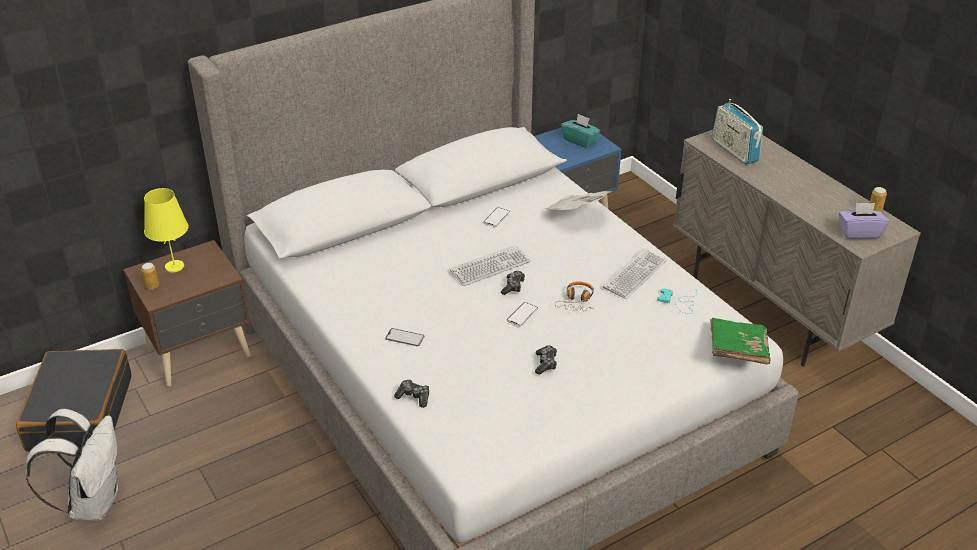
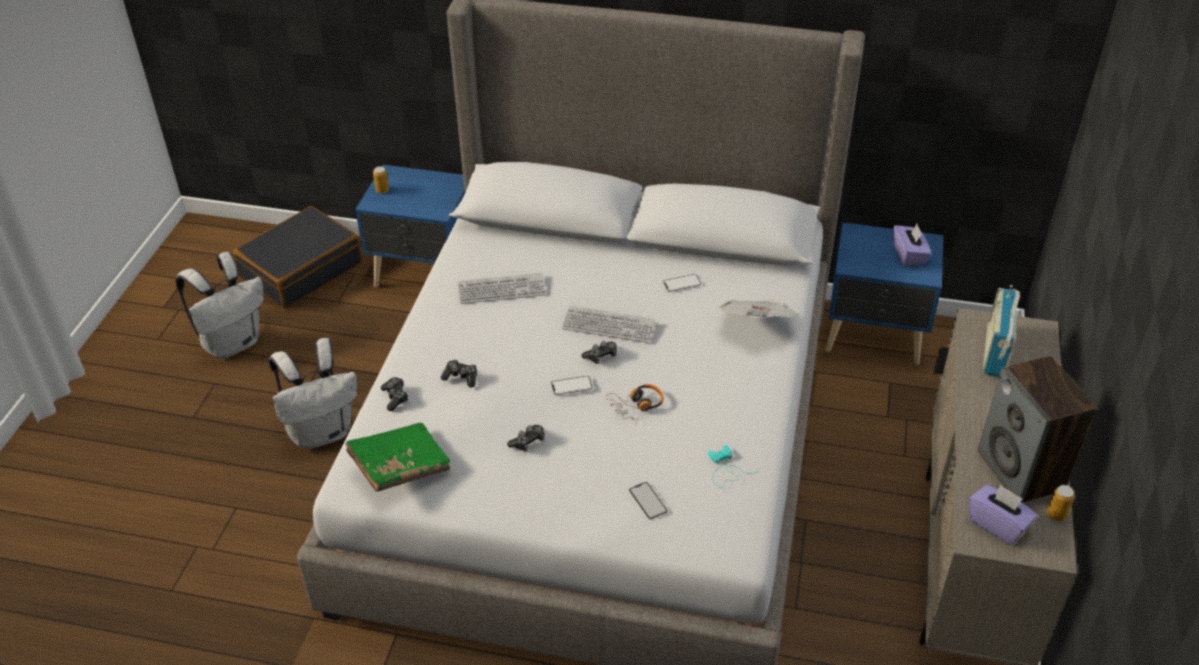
camera: 45 degrees right, 5 degrees up
brown nightstand [123,240,251,387] -> blue nightstand [355,165,465,287]
yellow table lamp [144,188,189,272] -> none
phone [385,328,425,347] -> phone moved to [629,482,668,519]
turquoise tissue box [561,114,600,148] -> purple tissue box [893,224,931,267]
keyboard [603,248,667,299] -> keyboard moved to [458,273,546,304]
green book [710,318,771,365] -> green book moved to [345,423,450,492]
none -> white backpack [268,338,358,449]
none -> game controller [441,360,477,388]
none -> speaker [978,356,1097,503]

